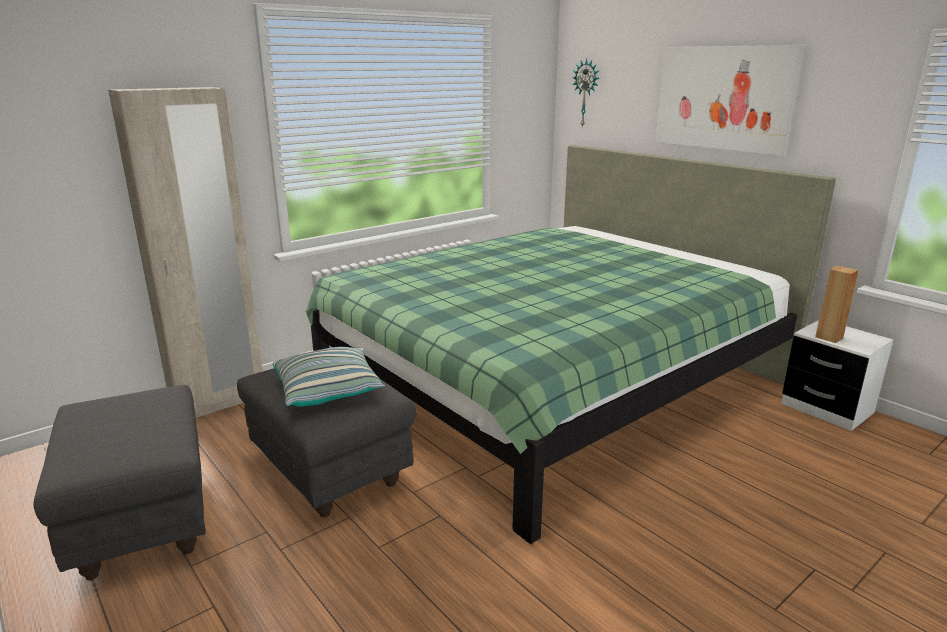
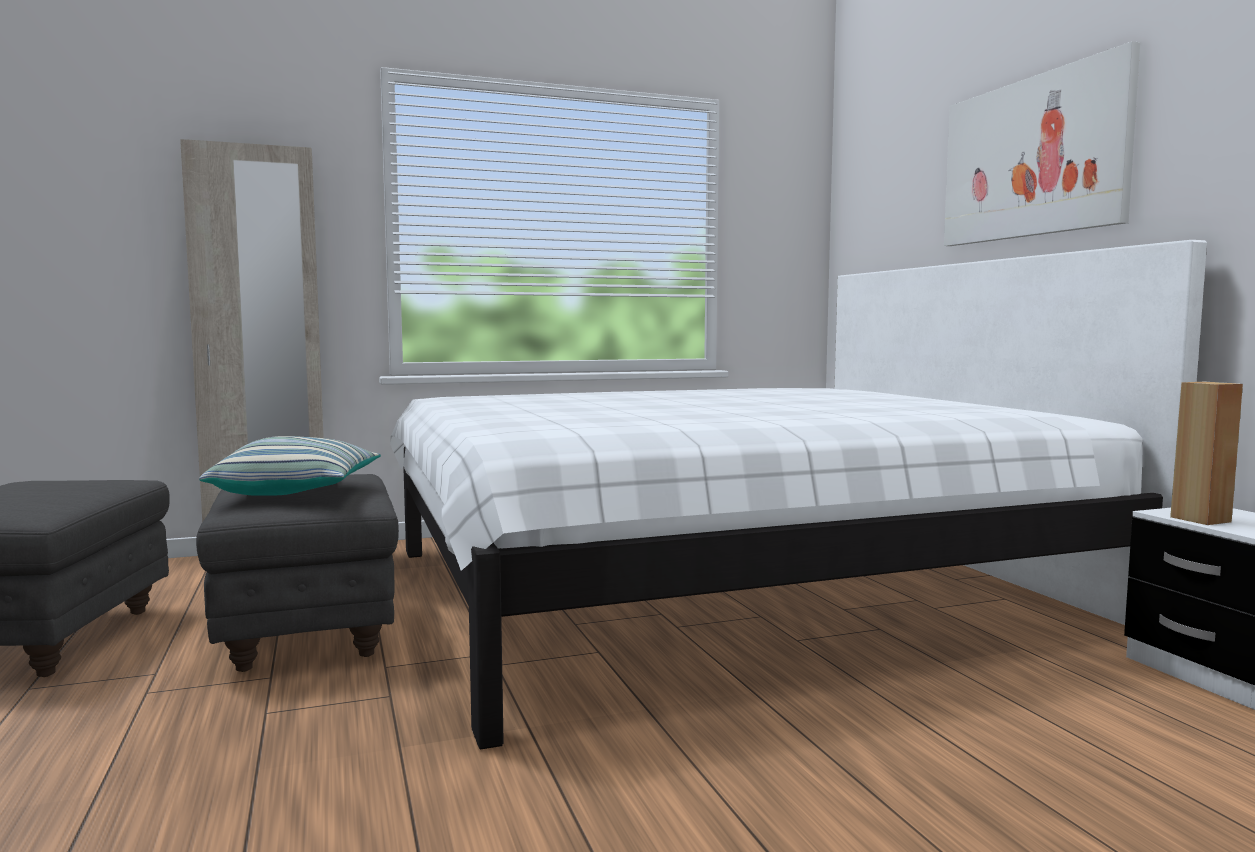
camera: 20 degrees right, 15 degrees down
green bed [306,145,836,544] -> white bed [390,240,1207,750]
wall clock [572,58,600,128] -> none

